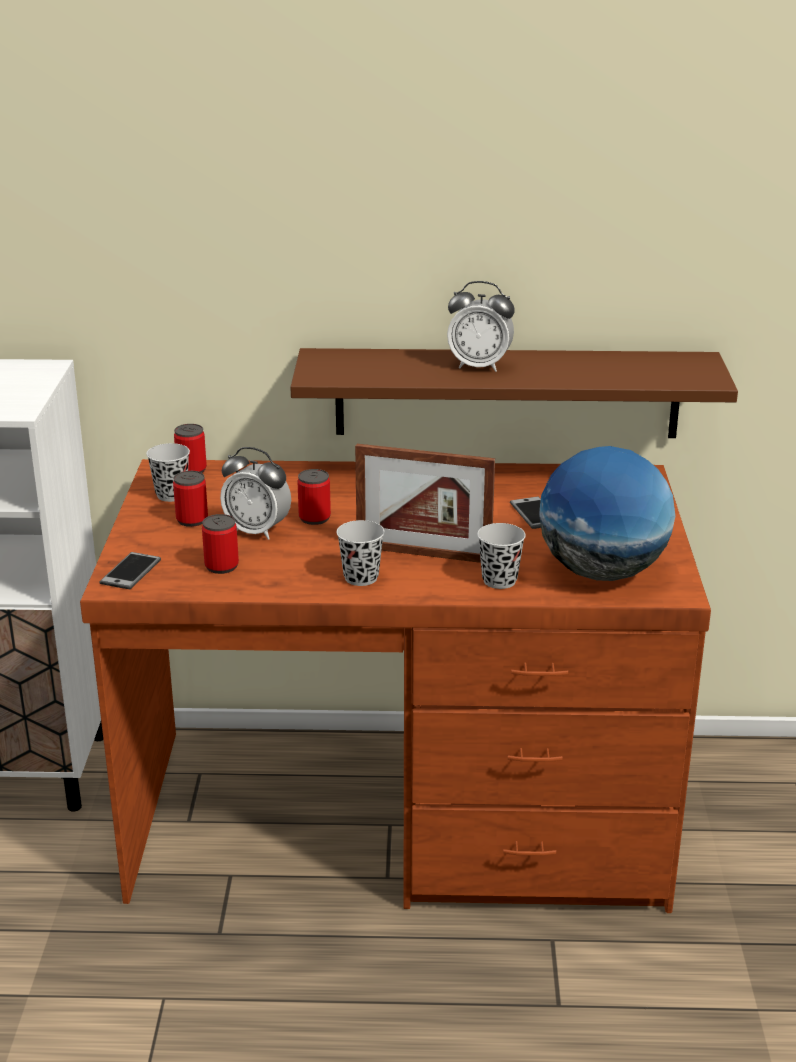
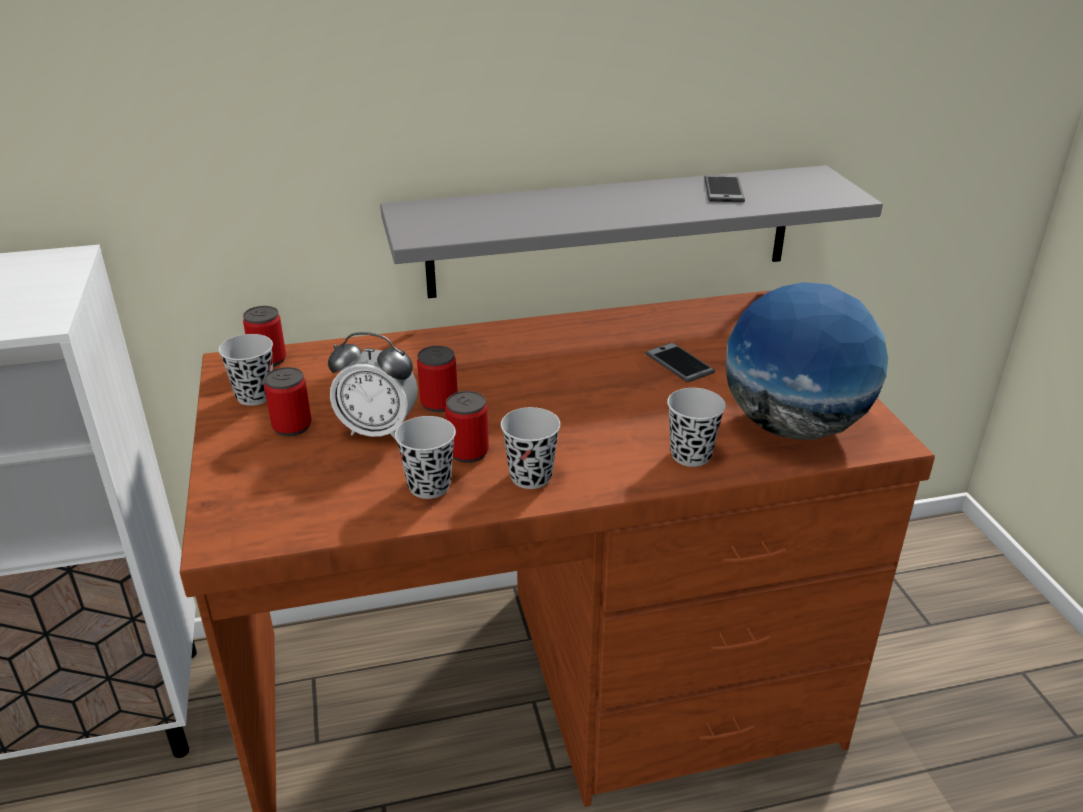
camera: 15 degrees left, 5 degrees up
phone [100,552,161,589] -> phone moved to [704,175,745,202]
can [202,514,239,574] -> can moved to [445,391,489,463]
brown shelf [290,348,738,438] -> grey shelf [380,165,883,298]
picture frame [355,444,495,563] -> none
alarm clock [447,281,514,372] -> none
none -> black cup [395,416,456,499]

